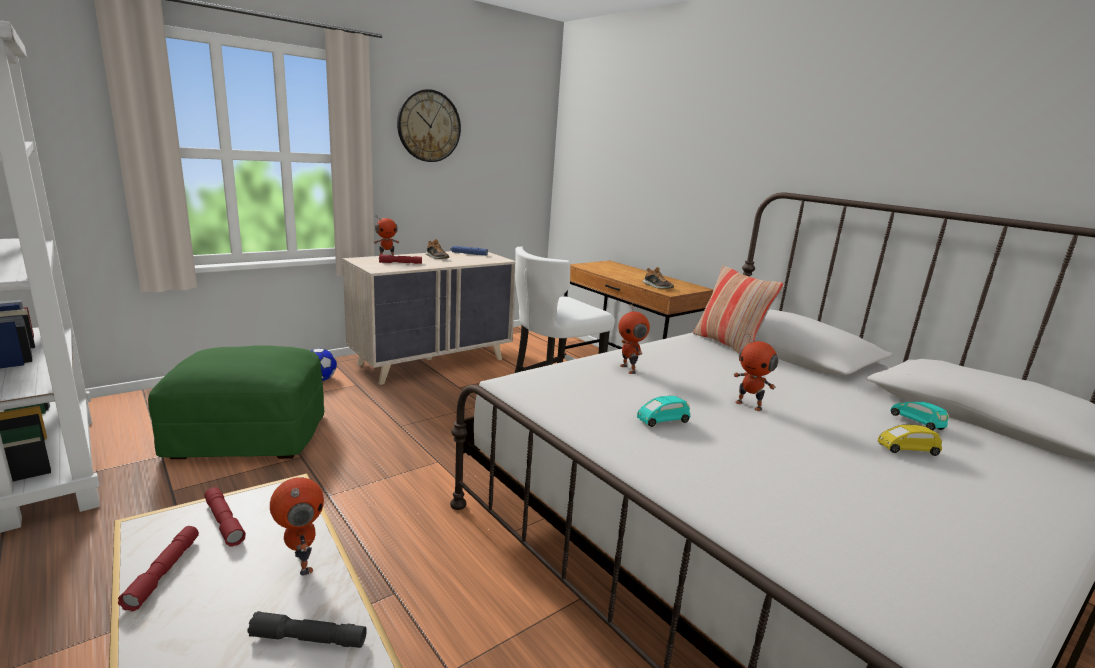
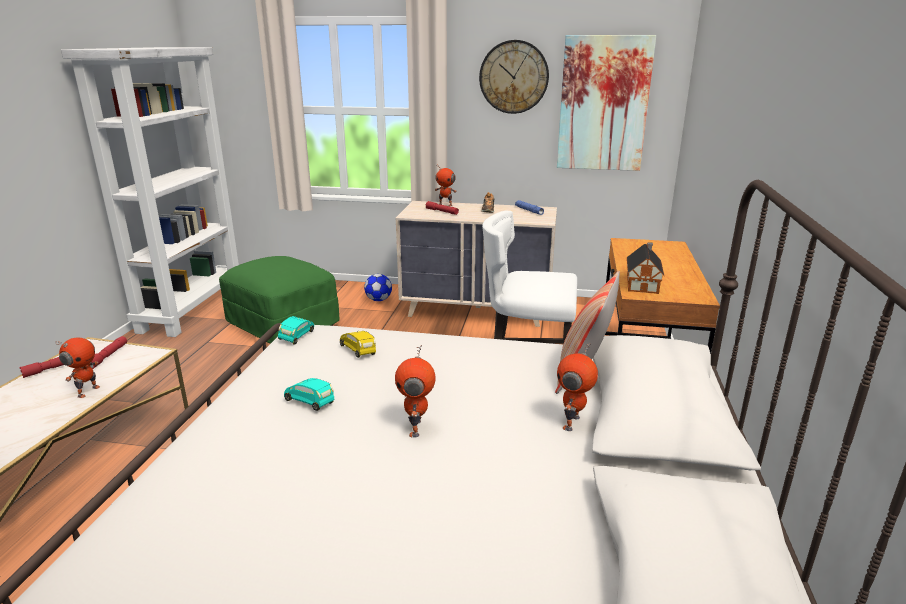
camera: 50 degrees right, 5 degrees up
grey flashlight [247,611,367,648] -> none
toy robot [618,303,650,374] -> toy robot moved to [557,343,598,431]
shoe [643,267,674,289] -> toy house [627,242,664,294]
yellow toy car [878,424,942,456] -> yellow toy car moved to [340,331,376,358]
turquoise toy car [890,401,949,430] -> turquoise toy car moved to [278,316,314,345]
none -> picture [557,35,656,171]

